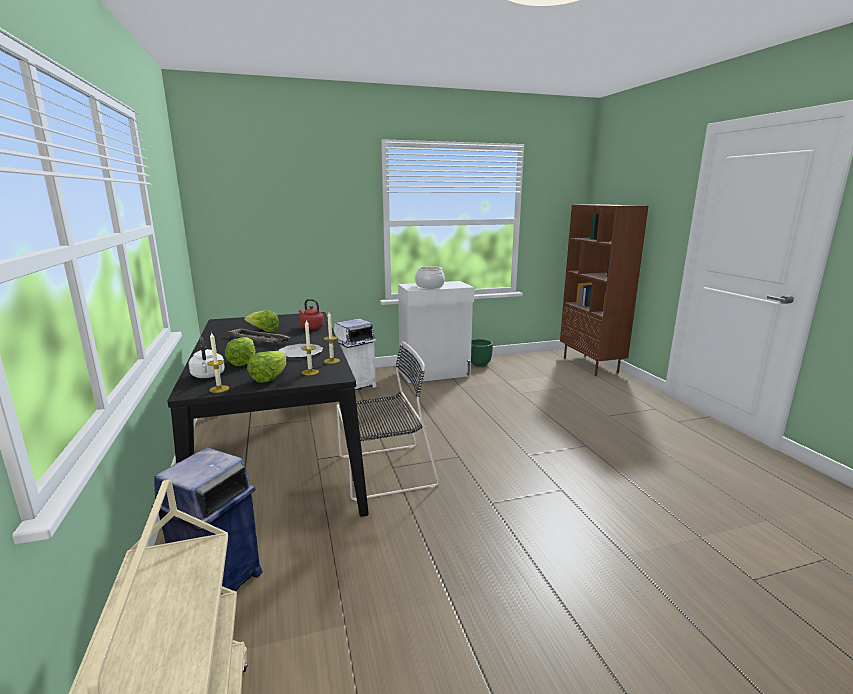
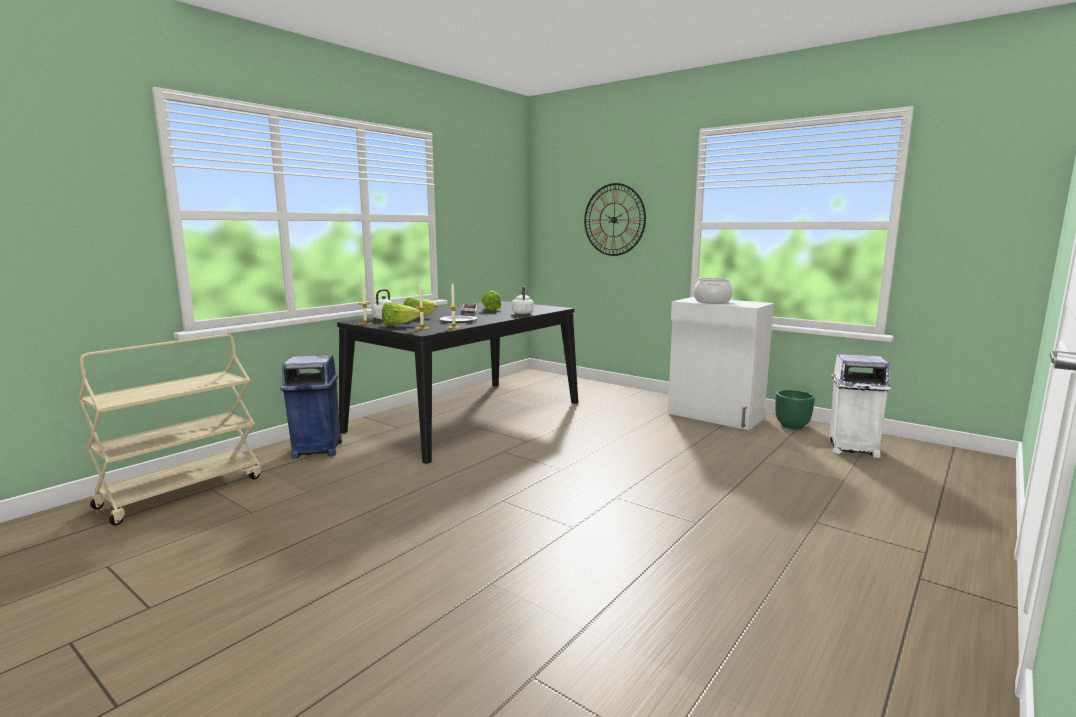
camera: 55 degrees right, 5 degrees down
red kettle [299,299,324,330] -> white kettle [511,286,534,314]
white trash can [334,318,377,390] -> white trash can moved to [829,354,891,458]
black chair [337,341,439,501] -> none
brown bookcase [560,204,648,376] -> none
none -> wall clock [584,183,646,256]

